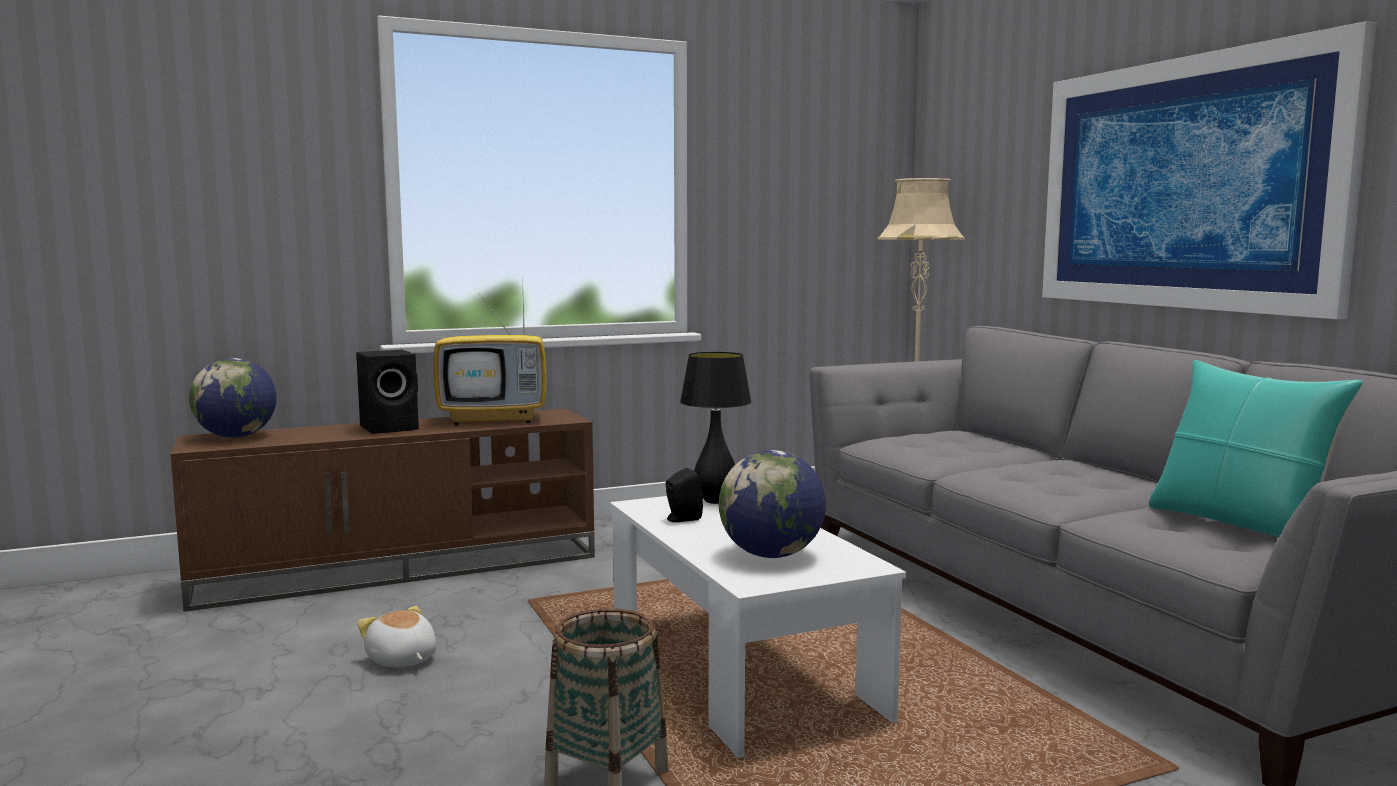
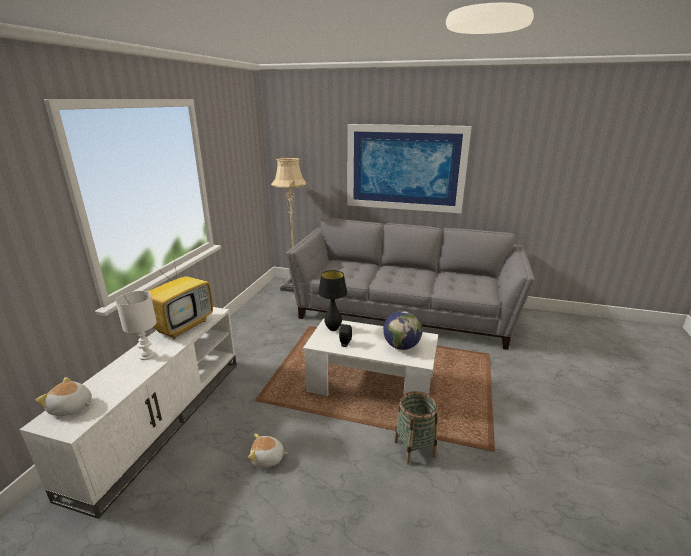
camera: 50 degrees left, 15 degrees up
brown tv stand [171,409,595,612] -> white tv stand [19,307,237,519]
globe [189,358,277,438] -> plush toy [36,377,92,416]
black speaker [356,350,419,434] -> white table lamp [115,291,157,360]
turquoise pillow [1149,360,1362,538] -> none

